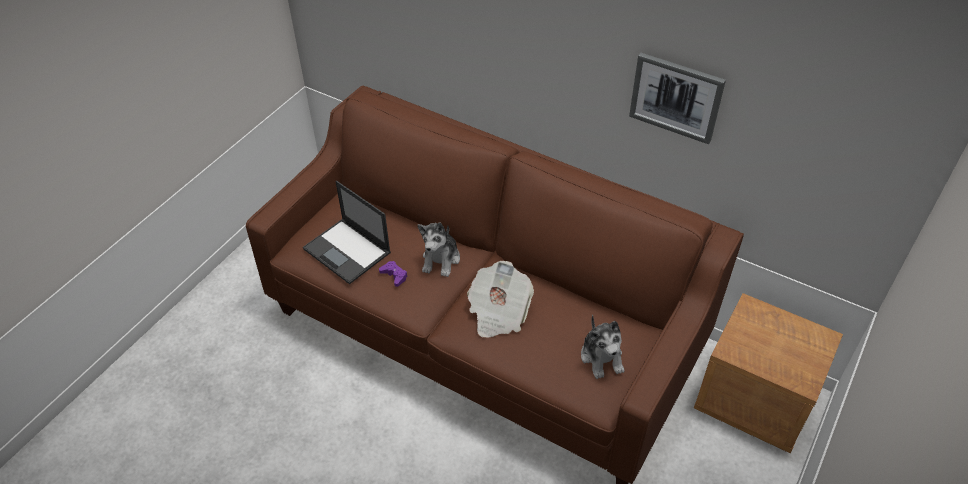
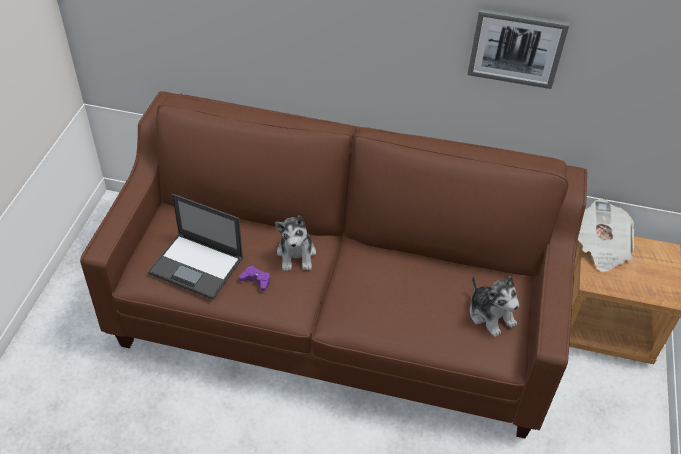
camera: 20 degrees left, 0 degrees up
newspaper [467,261,534,337] -> newspaper moved to [578,199,634,272]

